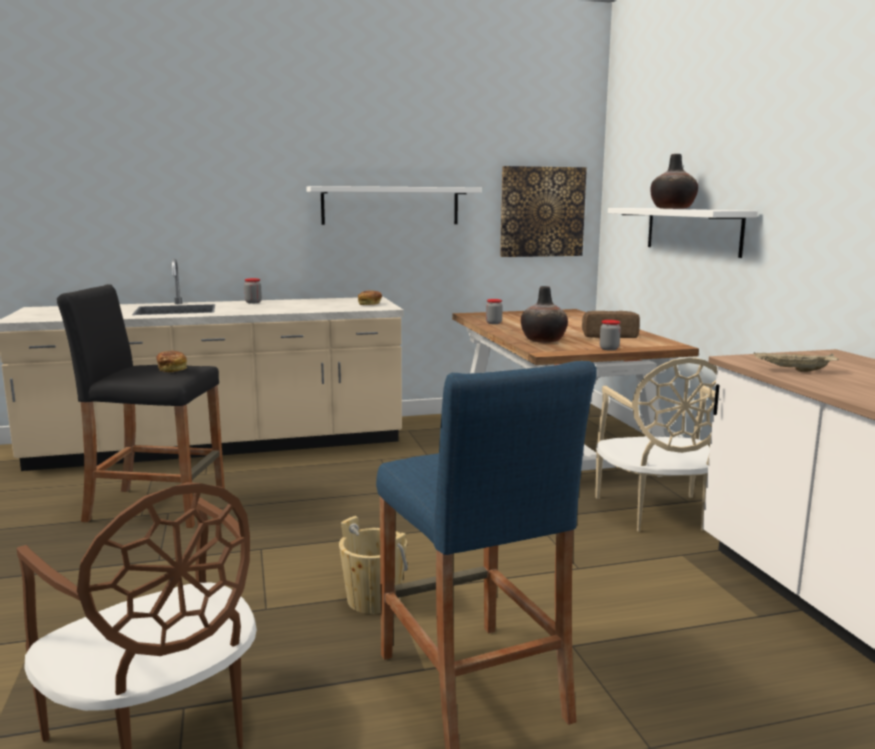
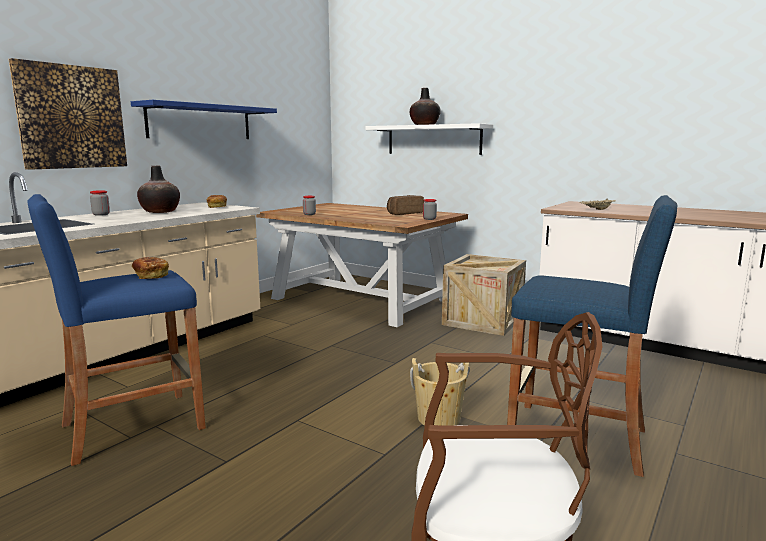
camera: 40 degrees left, 0 degrees up
black stool [57,284,225,528] -> blue stool [27,194,206,466]
white shelf [306,186,482,225] -> blue shelf [131,100,277,139]
picture [500,166,587,257] -> picture moved to [8,58,127,170]
vase [521,286,568,343] -> vase moved to [137,166,180,213]
beige chair [595,358,717,532] -> crate [442,254,526,336]

